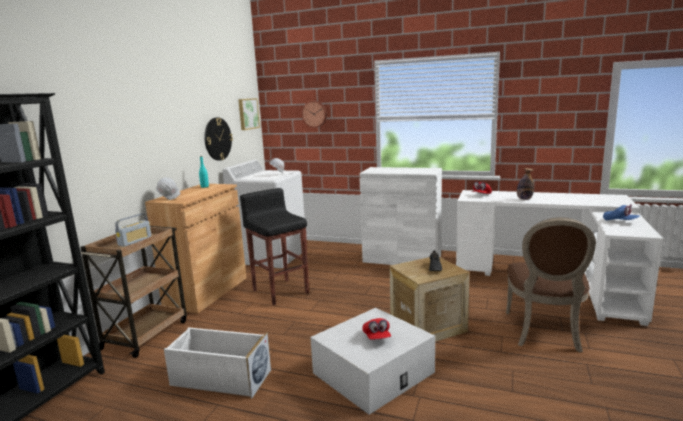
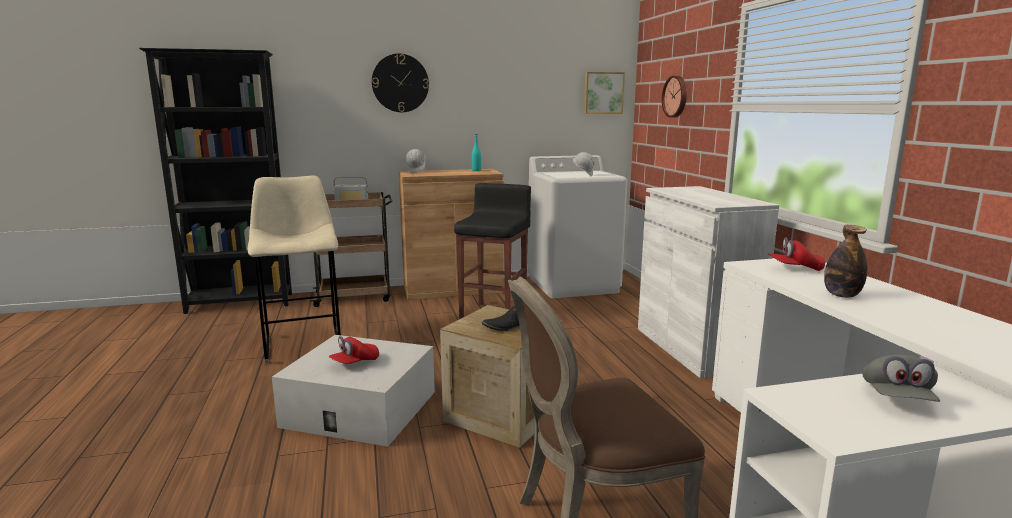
camera: 55 degrees right, 0 degrees up
white storage box [164,327,271,398] -> beige stool [248,175,341,364]
wall clock [205,117,233,161] -> wall clock moved to [372,54,429,112]
blue cap [603,204,640,220] -> grey cap [862,355,940,402]

